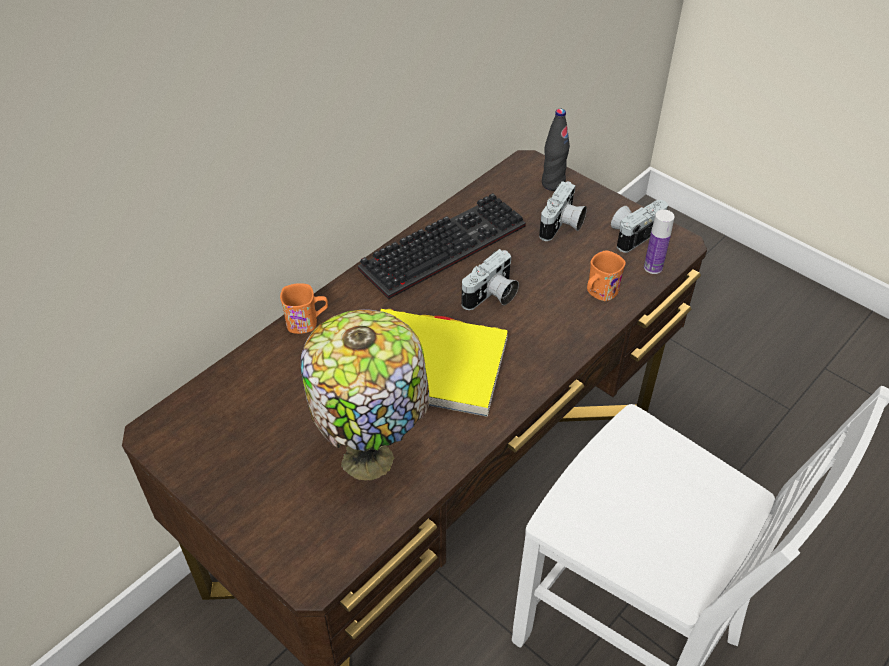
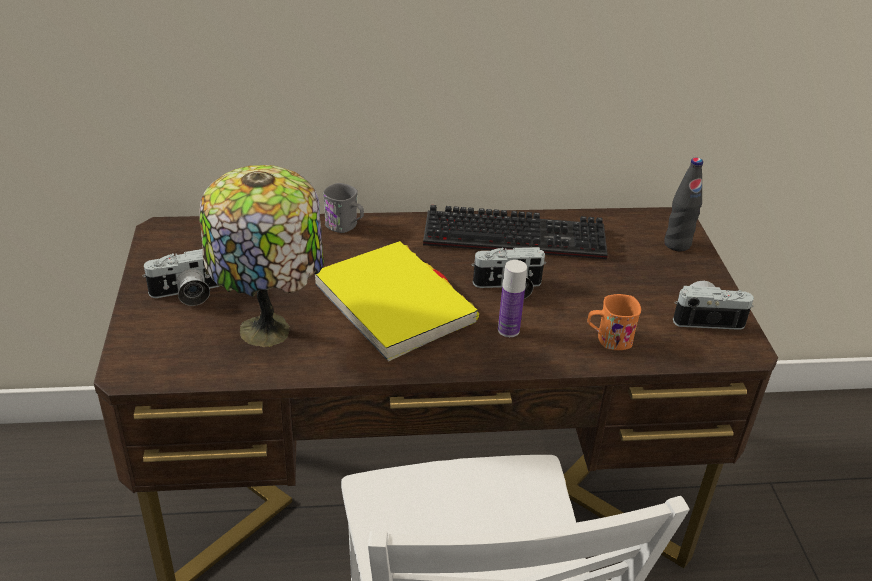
camera: 40 degrees right, 10 degrees down
orange mug [280,283,328,334] -> grey mug [323,183,364,233]
camera [539,181,587,241] -> camera moved to [143,248,219,306]
bottle [644,210,675,274] -> bottle moved to [498,260,527,337]

